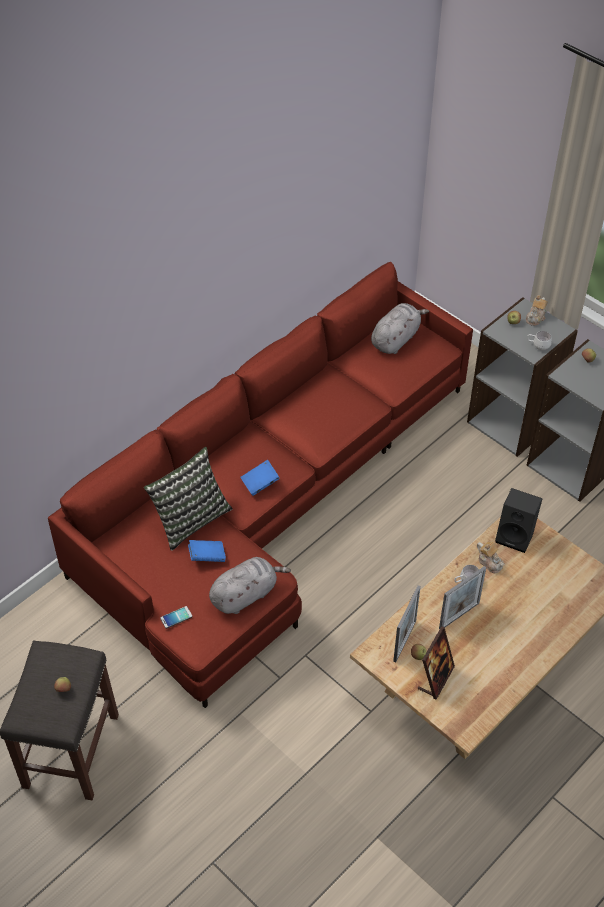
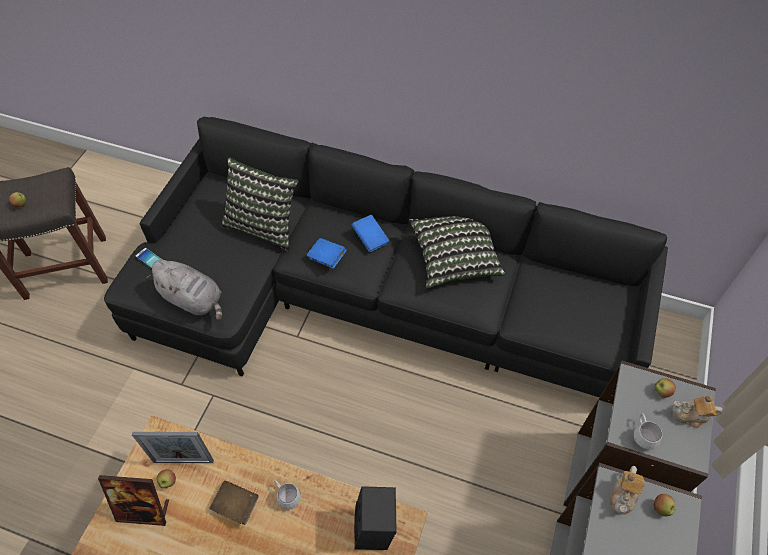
camera: 65 degrees right, 5 degrees up
red sofa [48,262,473,708] -> black sofa [104,117,668,397]
blue book [188,540,226,562] -> blue book moved to [351,214,389,252]
grey plush toy [371,303,429,354] -> none
picture frame [439,566,486,629] -> brown book [210,481,259,525]
teapot [477,542,505,573] -> teapot moved to [610,466,645,514]
none -> pillow [409,216,505,289]

